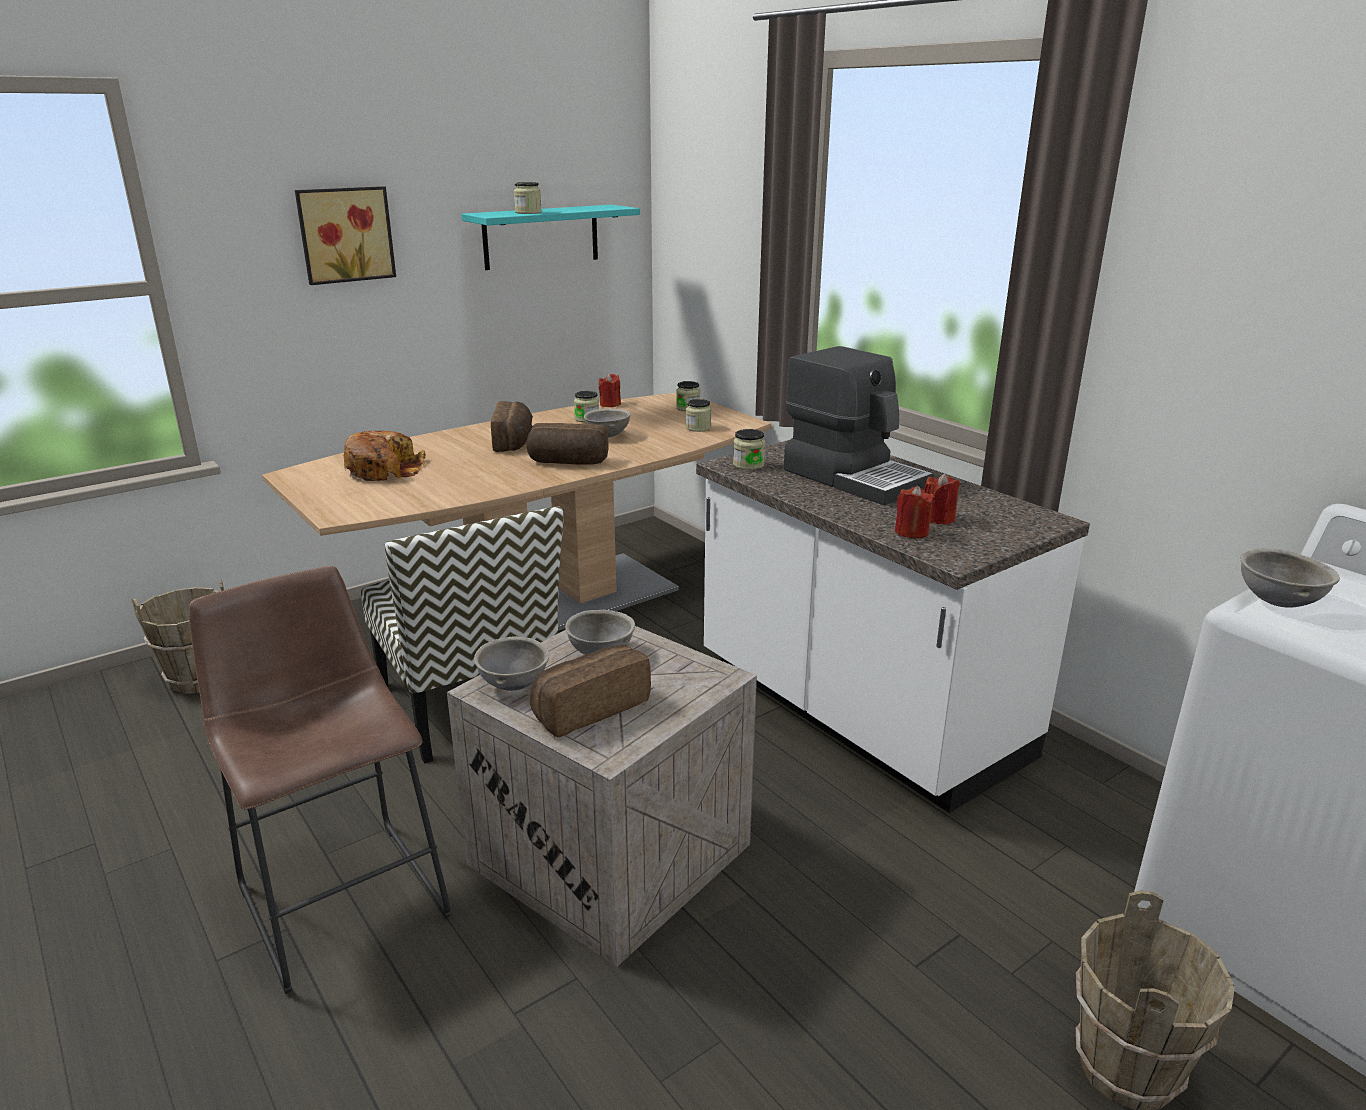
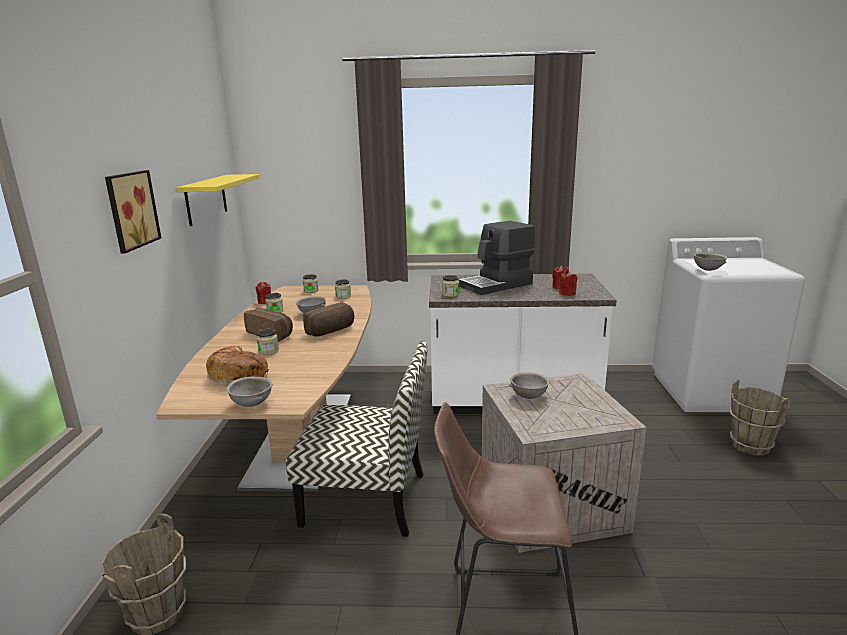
camera: 50 degrees left, 5 degrees down
turquoise shelf [461,205,640,270] -> yellow shelf [176,174,259,226]
grey bowl [474,636,549,691] -> grey bowl moved to [226,377,273,407]
jar [514,182,542,214] -> jar moved to [257,329,279,355]
bread [530,645,651,738] -> none
coffee machine [784,346,934,505] -> coffee machine turned 150 degrees clockwise [458,221,535,295]

